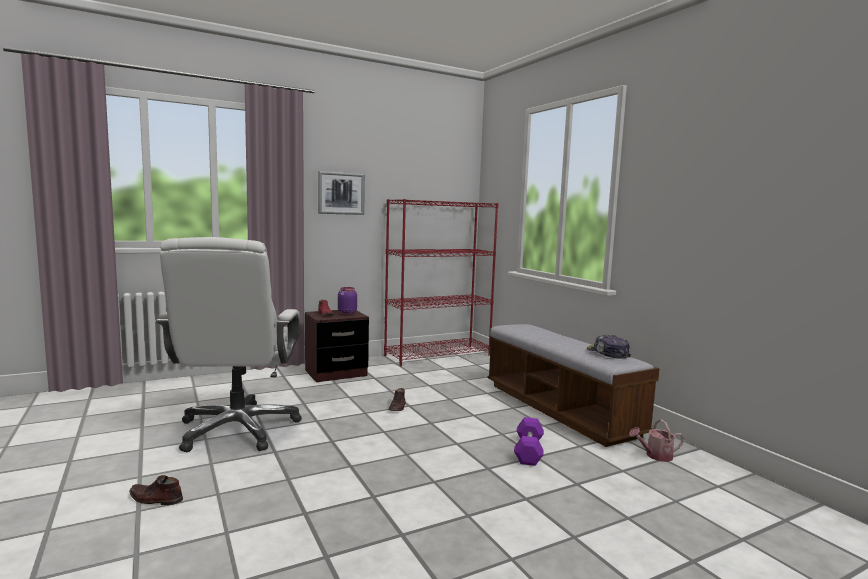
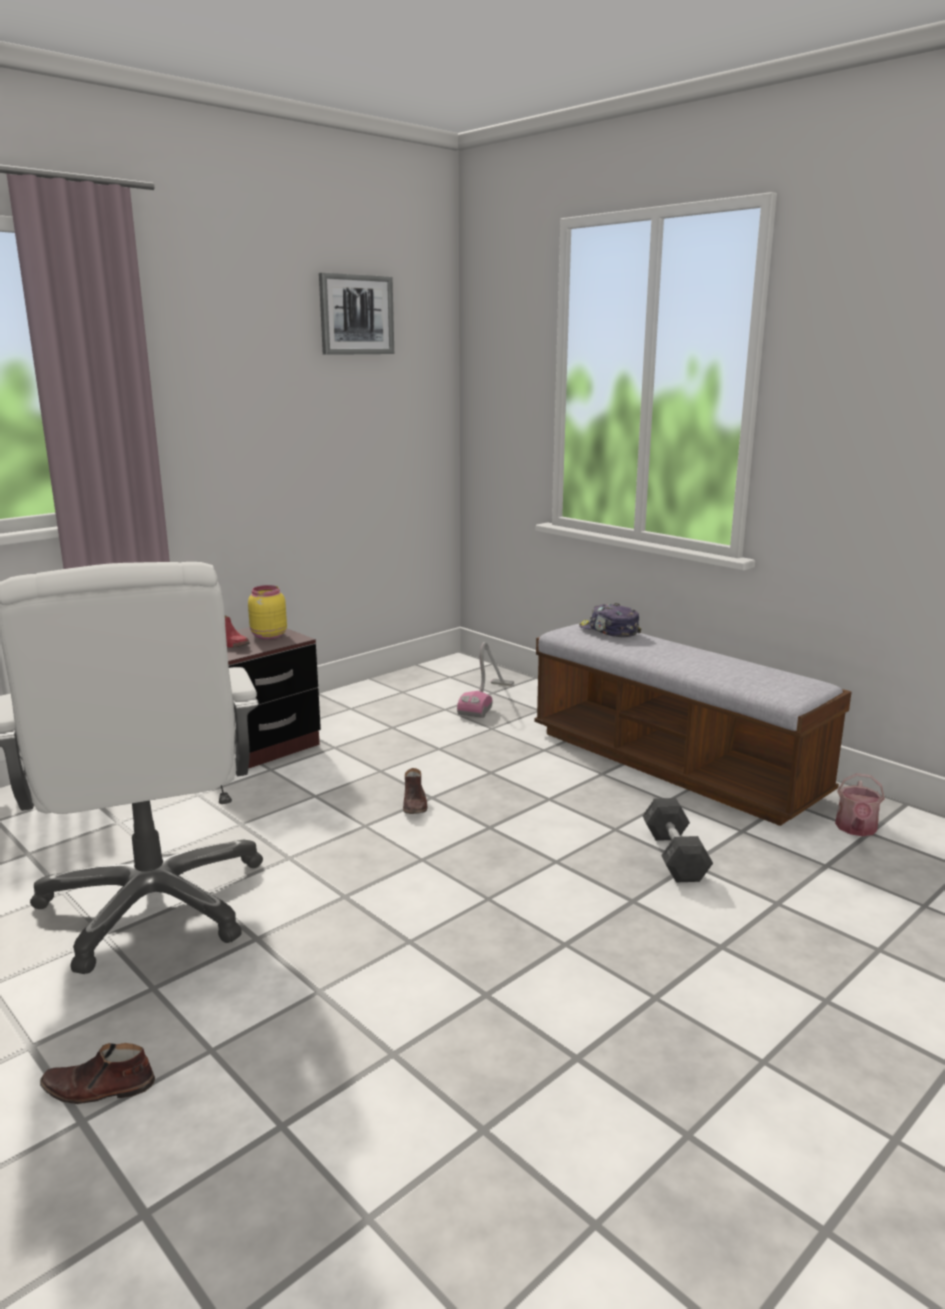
camera: 15 degrees left, 10 degrees up
picture [318,171,365,215] -> picture moved to [319,273,394,355]
purple jar [338,287,357,315] -> yellow jar [248,585,287,639]
red bookcase [384,199,498,366] -> none
purple dumbbell [514,417,544,466] -> grey dumbbell [643,798,713,882]
cap [587,335,631,358] -> cap moved to [579,603,641,637]
watering can [629,419,684,462] -> watering can turned 45 degrees counterclockwise [835,773,885,836]
none -> vacuum cleaner [457,642,514,718]

